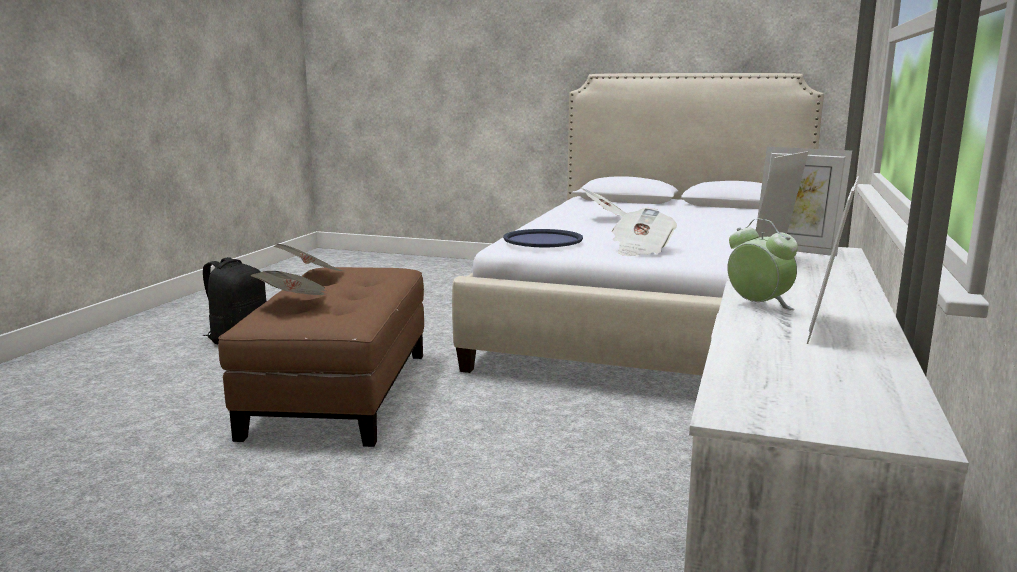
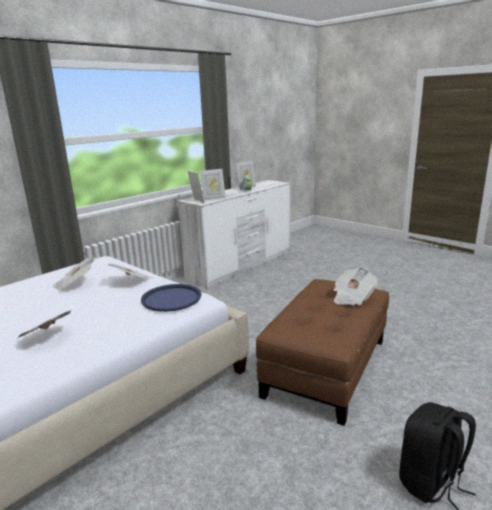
camera: 155 degrees left, 5 degrees up
newspaper [274,244,344,271] -> newspaper moved to [53,257,95,291]

